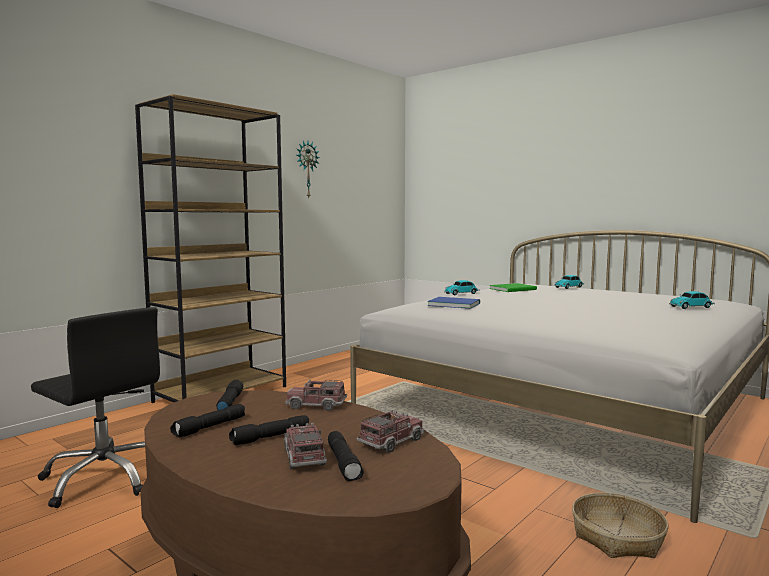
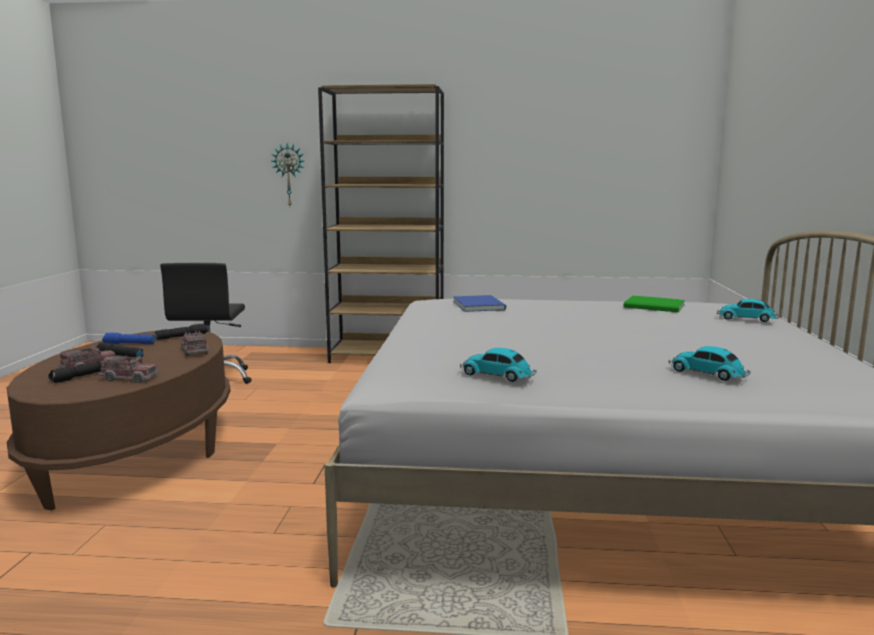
camera: 55 degrees right, 5 degrees up
black flashlight [170,404,245,438] -> blue flashlight [102,333,155,344]
wall clock [296,141,320,197] -> wall clock moved to [272,143,304,206]
toy car [444,280,480,295] -> toy car moved to [460,348,536,382]
basket [572,493,669,558] -> none

